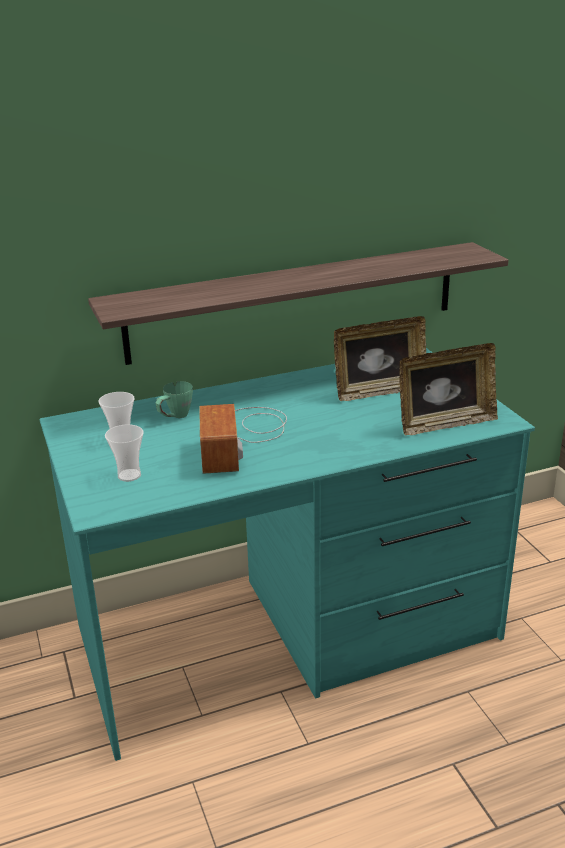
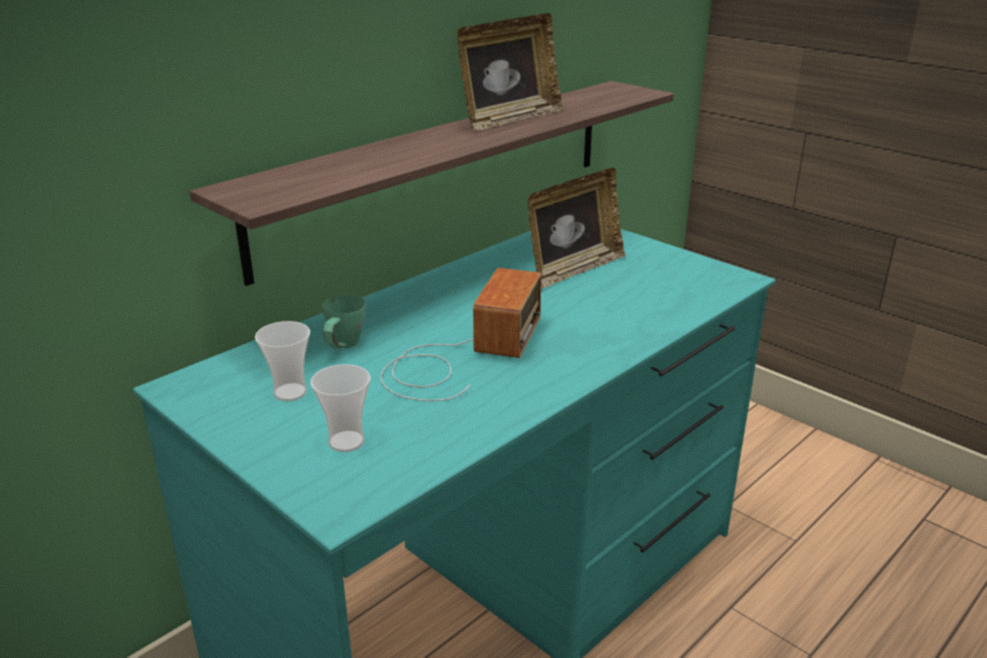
camera: 25 degrees left, 0 degrees up
radio [199,404,287,474] -> radio turned 135 degrees counterclockwise [381,268,542,401]
picture frame [399,343,498,436] -> picture frame moved to [457,13,564,130]

